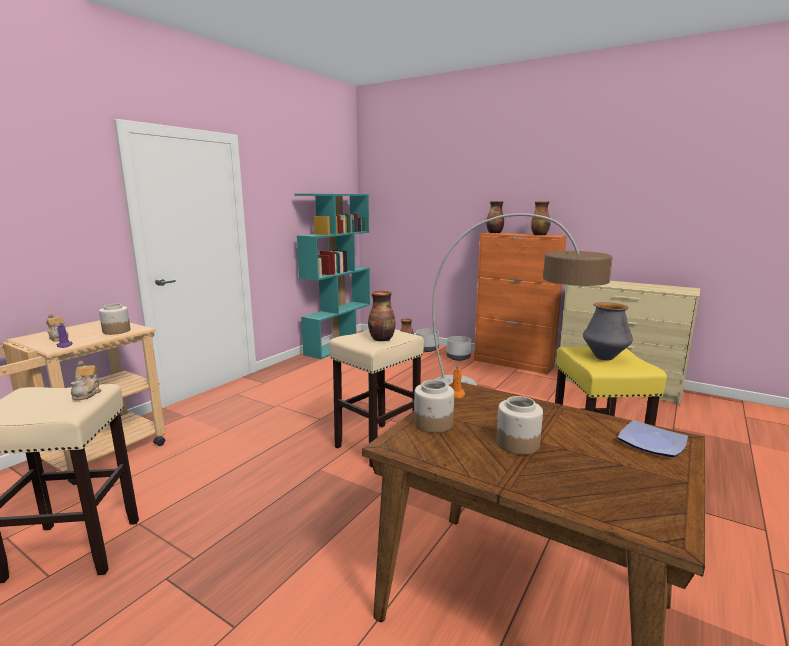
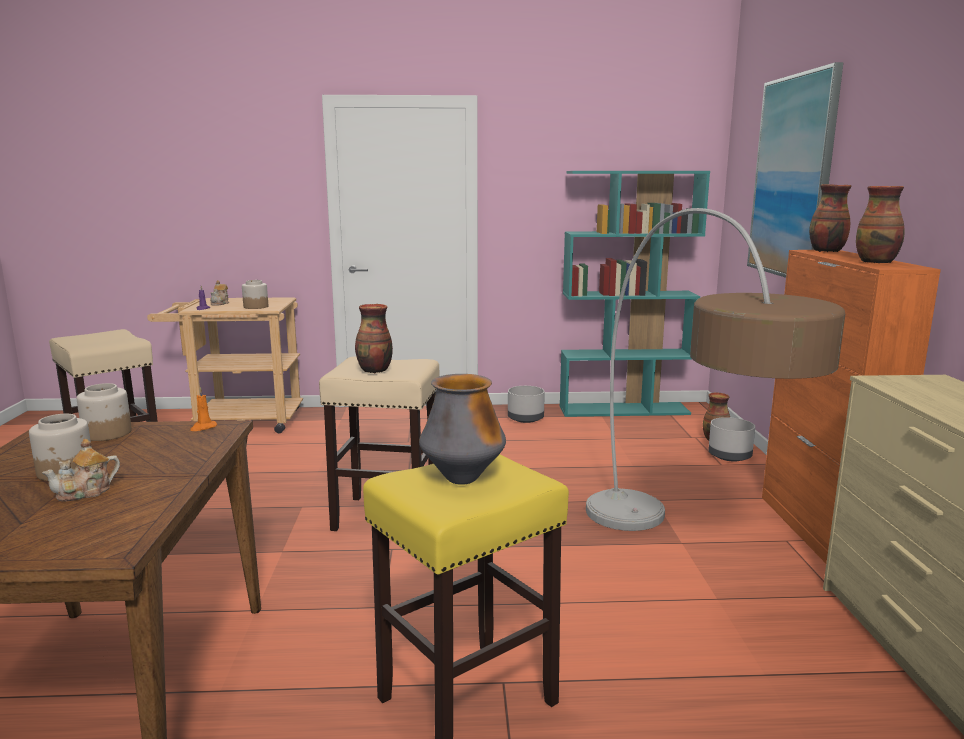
camera: 55 degrees right, 0 degrees up
teapot [71,361,101,400] -> teapot moved to [42,439,120,502]
grey planter [447,336,471,361] -> grey planter moved to [508,386,545,423]
plate [617,420,688,457] -> none
none -> picture [747,62,843,278]

